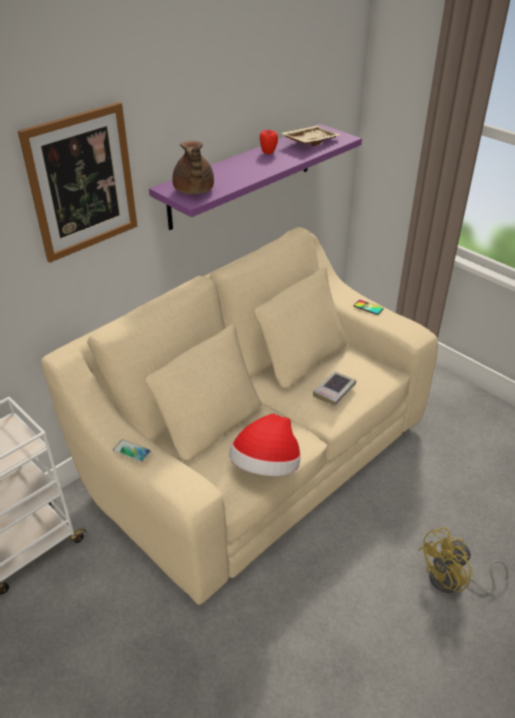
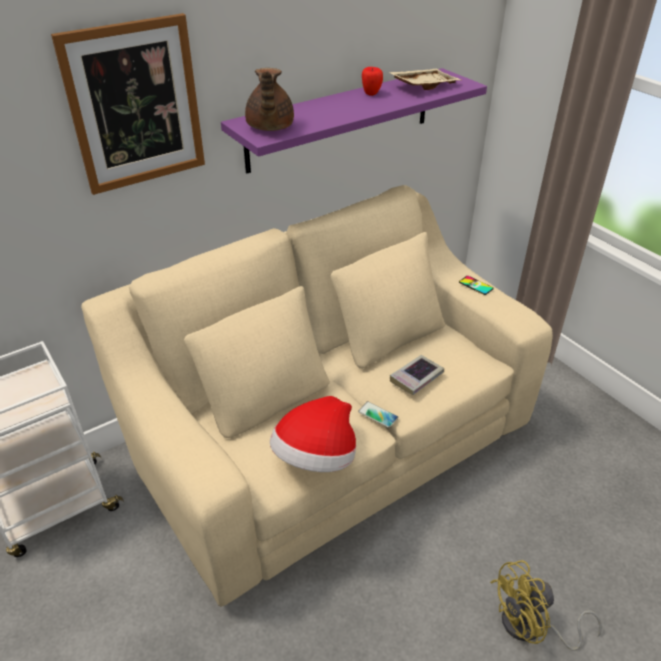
camera: 10 degrees right, 0 degrees up
phone [113,439,151,462] -> phone moved to [358,401,398,428]

